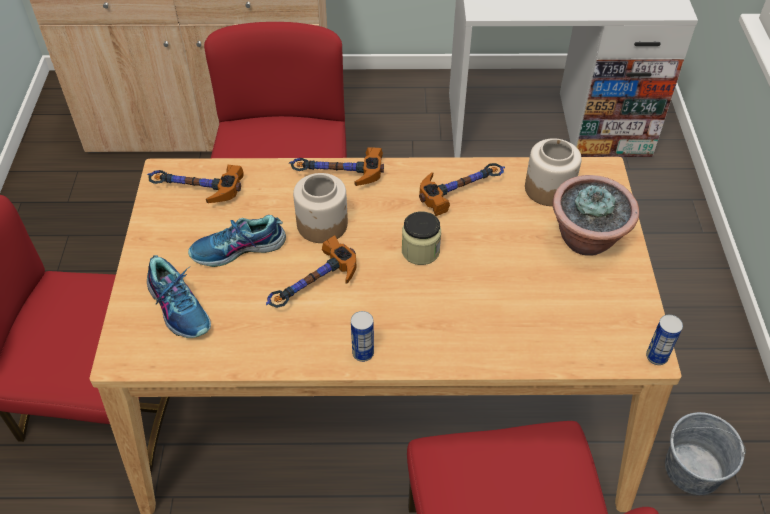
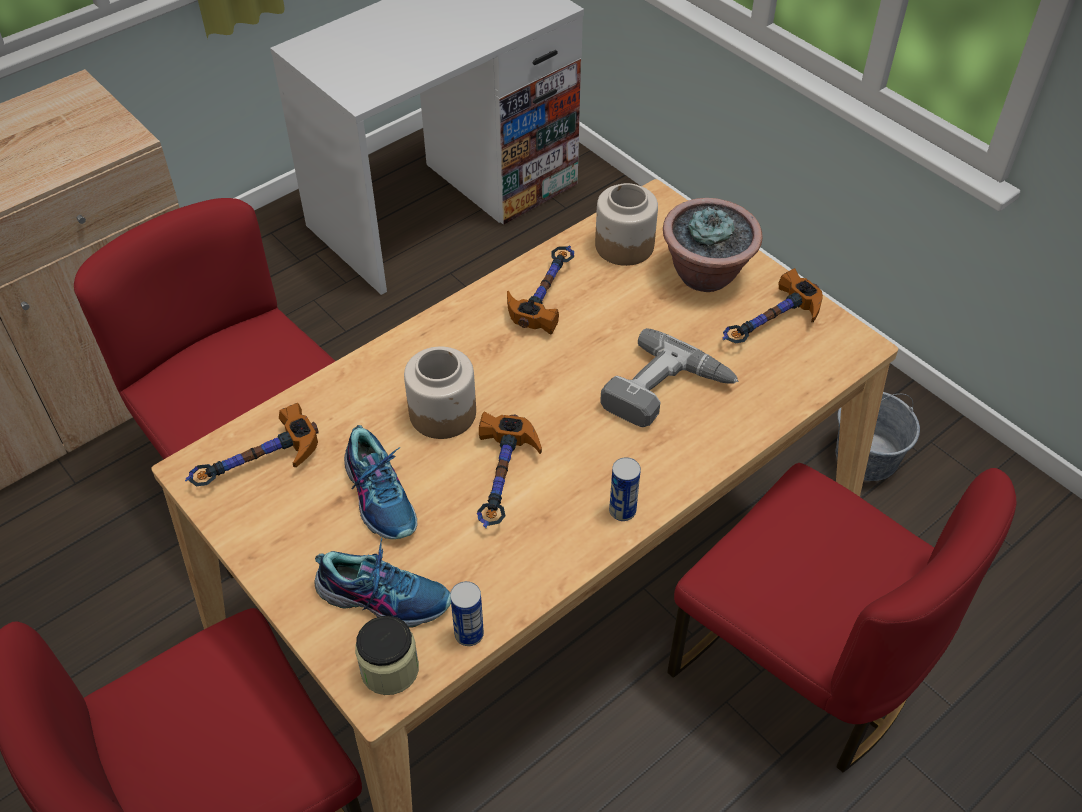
camera: 40 degrees left, 0 degrees up
shoe [188,215,286,267] -> shoe turned 60 degrees counterclockwise [344,425,417,539]
hammer [289,147,384,186] -> hammer moved to [722,268,823,344]
jar [402,211,441,265] -> jar moved to [355,616,419,695]
can [646,315,683,365] -> can moved to [450,581,484,646]
none -> power drill [600,328,738,427]

